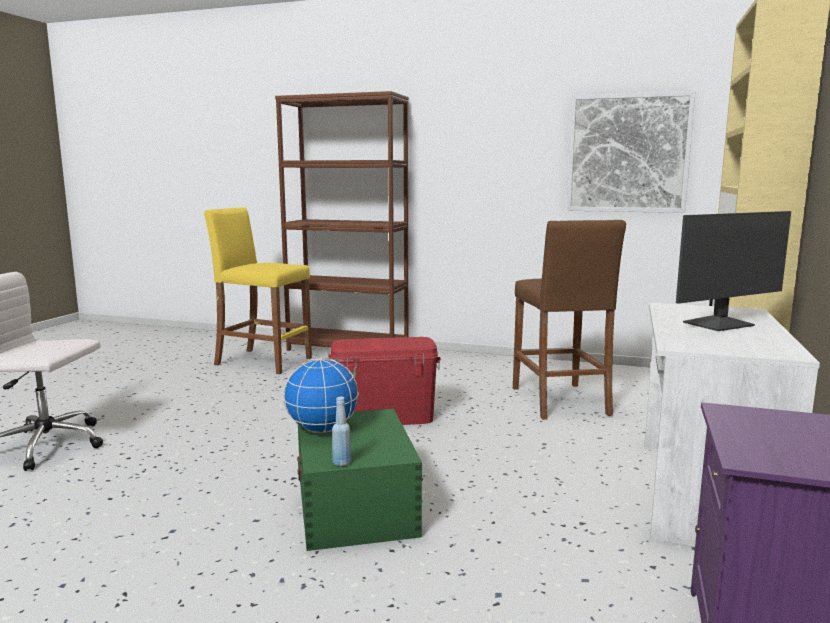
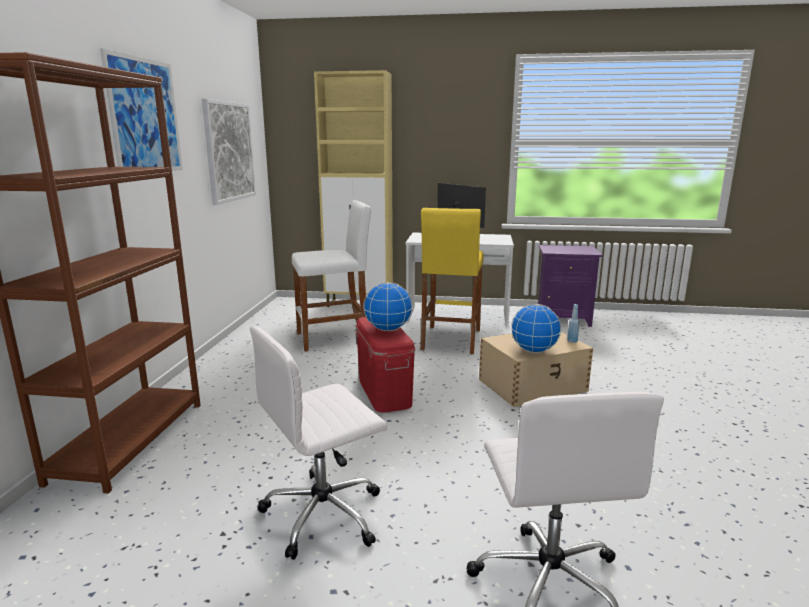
camera: 100 degrees left, 5 degrees up
yellow stool [204,207,312,374] -> yellow stool moved to [420,208,484,354]
green storage box [297,409,423,551] -> beige storage box [479,332,593,407]
brown stool [513,220,626,420] -> white stool [292,200,371,352]
none -> picture [100,48,183,171]
none -> white office chair [250,326,387,560]
none -> globe [363,282,413,331]

